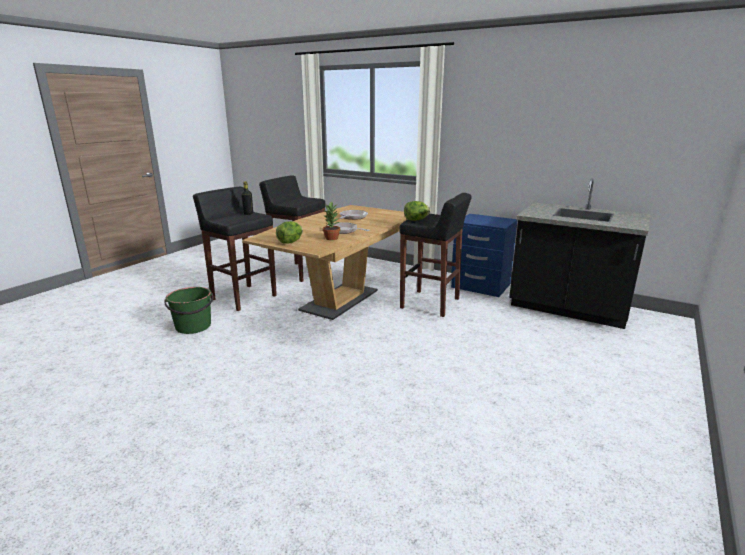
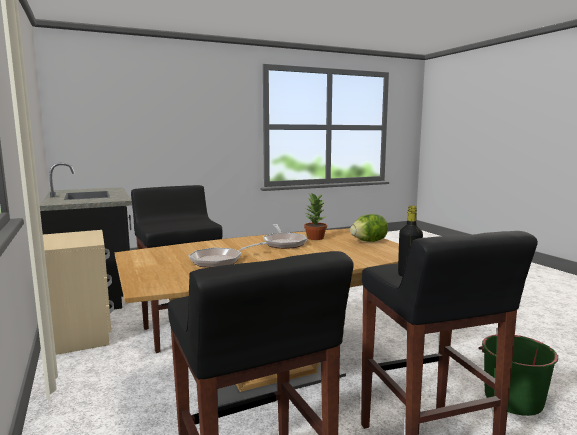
camera: 145 degrees left, 10 degrees down
lettuce [404,201,431,221] -> none
blue nightstand [451,214,518,297] -> beige nightstand [43,230,114,355]

